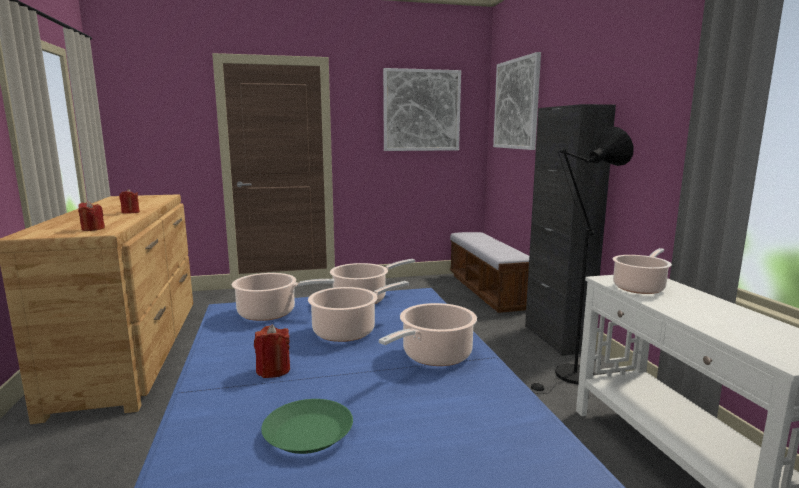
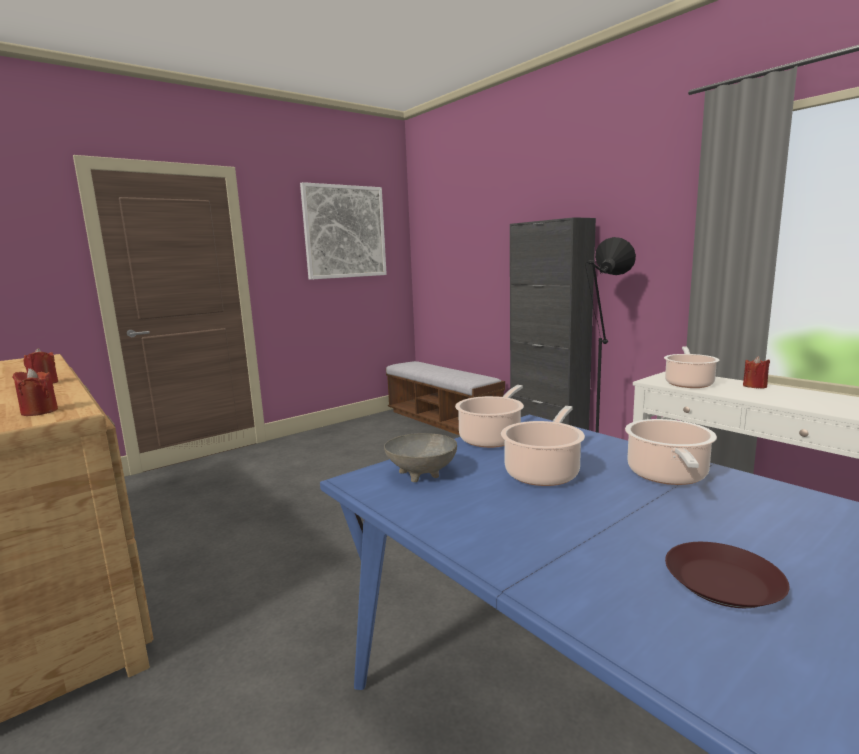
camera: 25 degrees left, 0 degrees up
cooking pot [232,273,335,321] -> grey bowl [384,433,457,482]
red candle [254,324,290,378] -> red candle moved to [743,356,770,389]
green plate [261,399,353,454] -> brown plate [665,542,790,608]
picture [493,52,541,150] -> none

